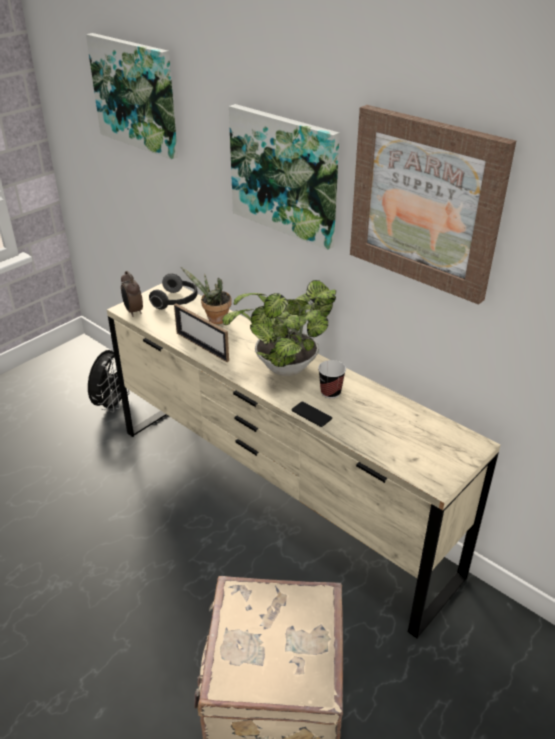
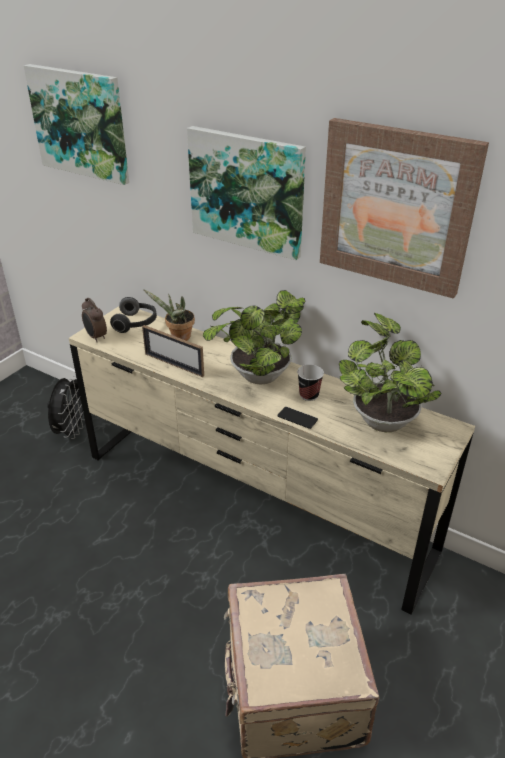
camera: 10 degrees left, 0 degrees up
none -> potted plant [339,313,441,432]

